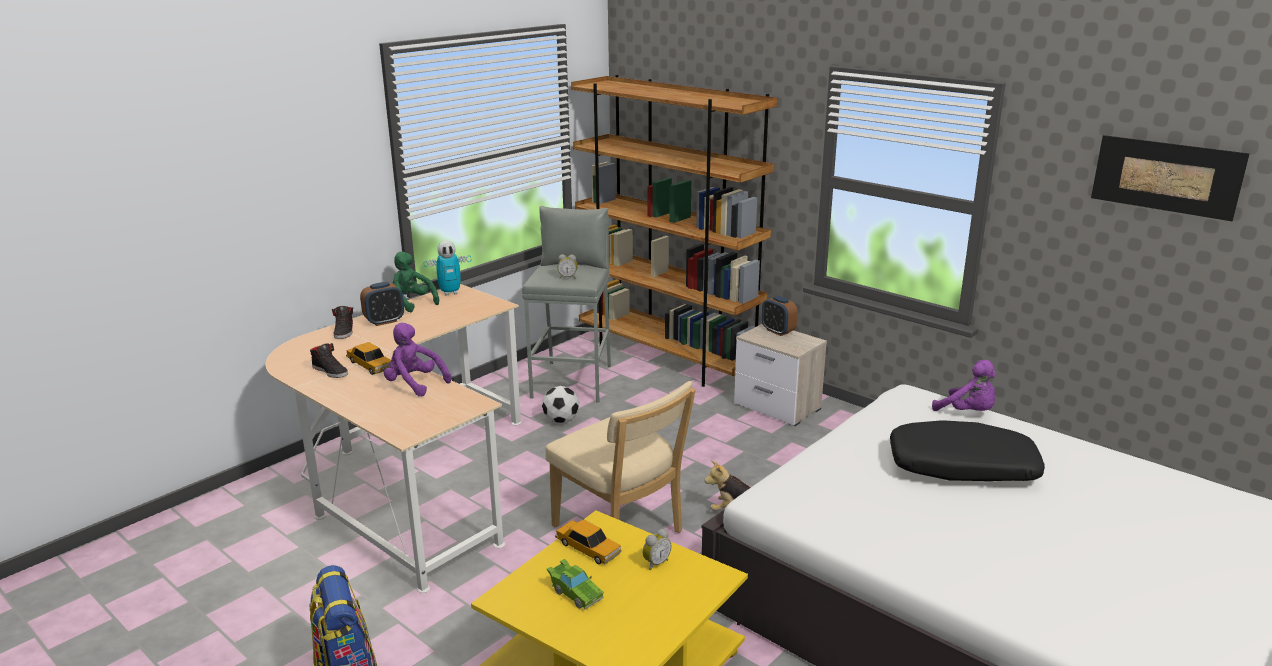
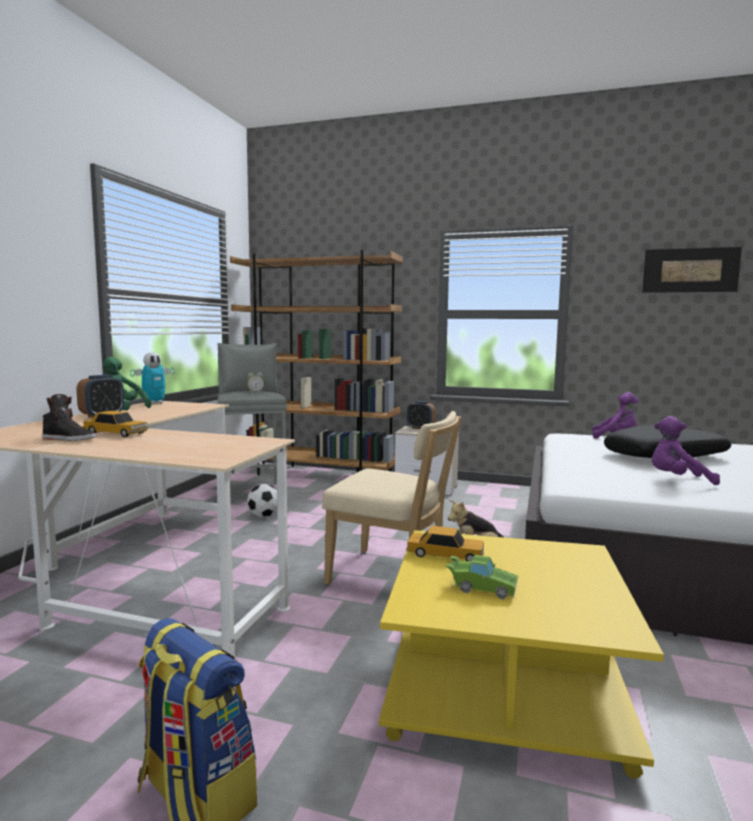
camera: 25 degrees left, 15 degrees down
purple plush toy [384,323,451,397] -> purple plush toy moved to [652,416,720,485]
alarm clock [643,529,672,571] -> none

